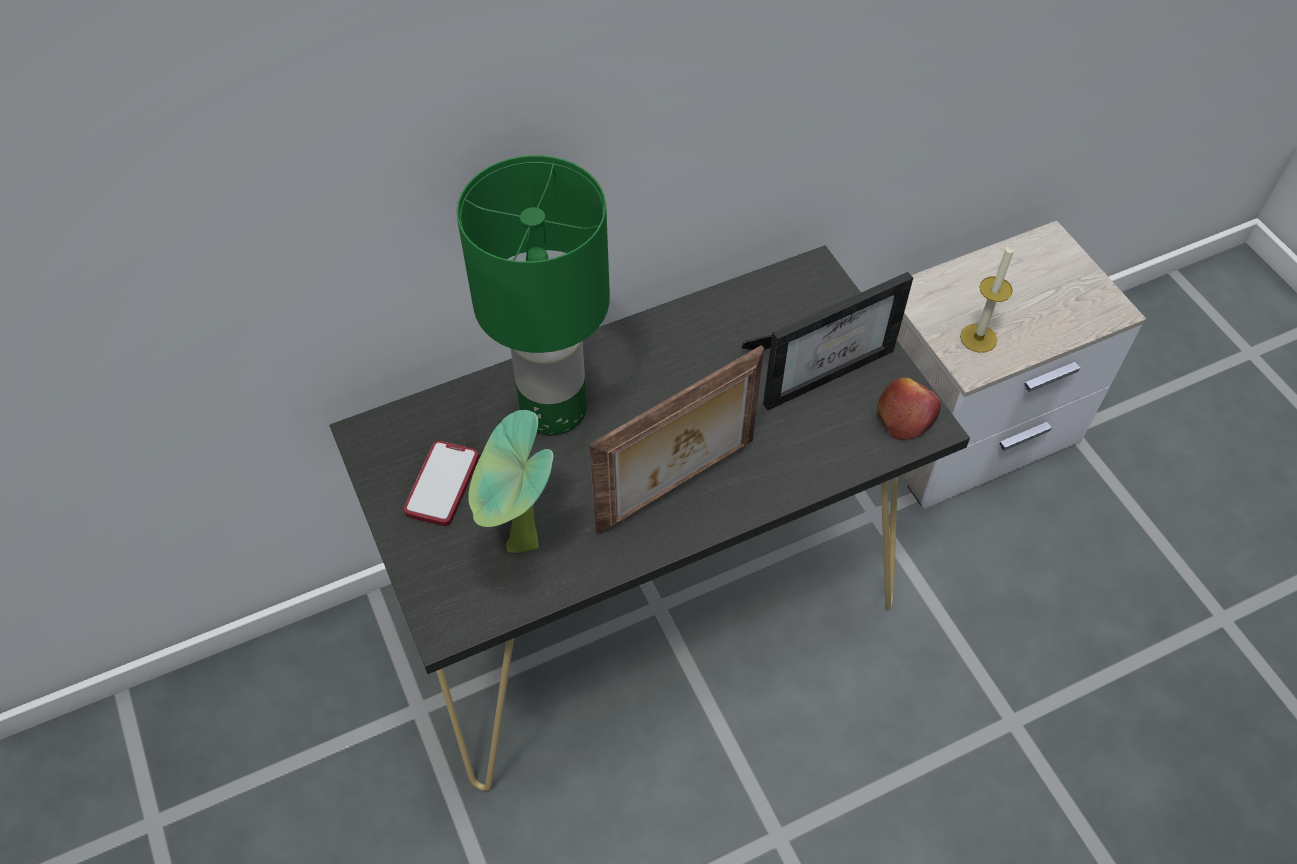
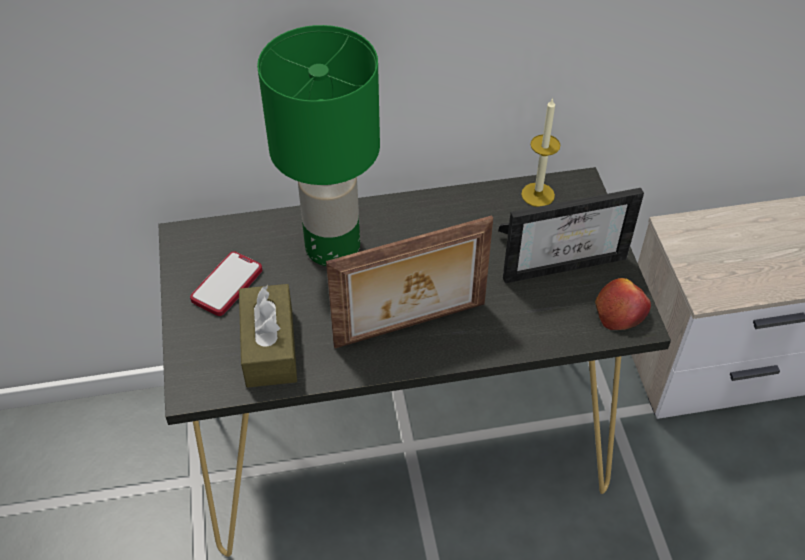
camera: 15 degrees right, 5 degrees down
potted plant [468,410,553,553] -> brown tissue box [239,284,297,388]
candle [960,244,1014,353] -> candle moved to [521,97,560,207]

